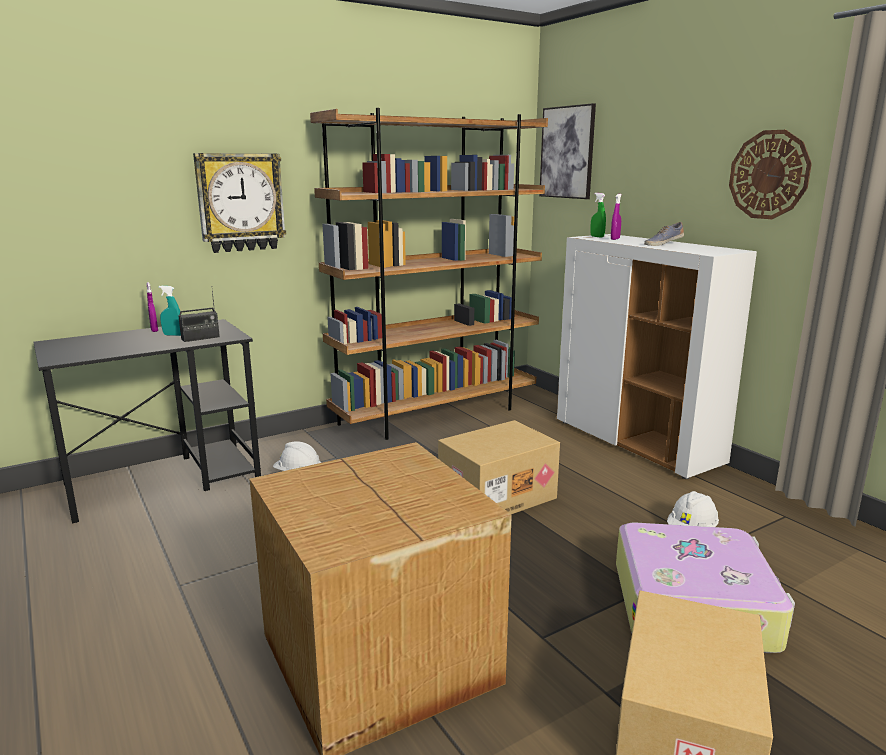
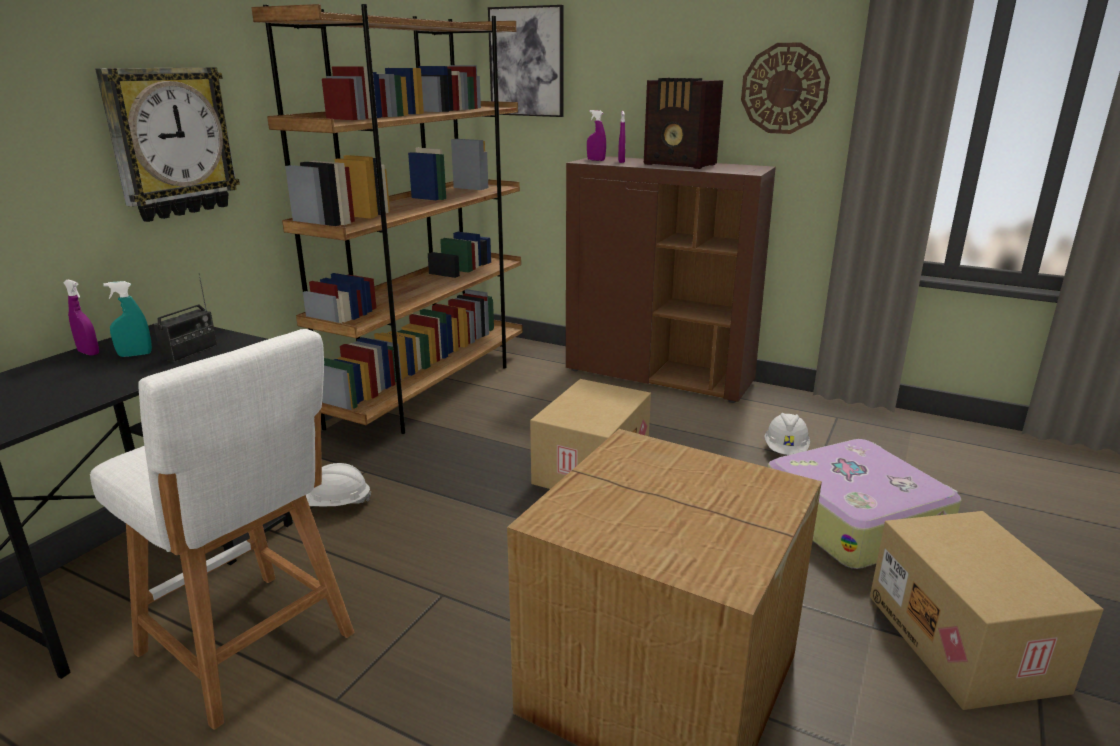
camera: 30 degrees left, 5 degrees up
white cabinet [557,234,757,479] -> brown cabinet [566,156,776,403]
green spray bottle [590,193,606,238] -> purple spray bottle [587,110,606,161]
shoe [644,222,684,246] -> radio [644,78,723,169]
none -> white stool [90,329,354,730]

